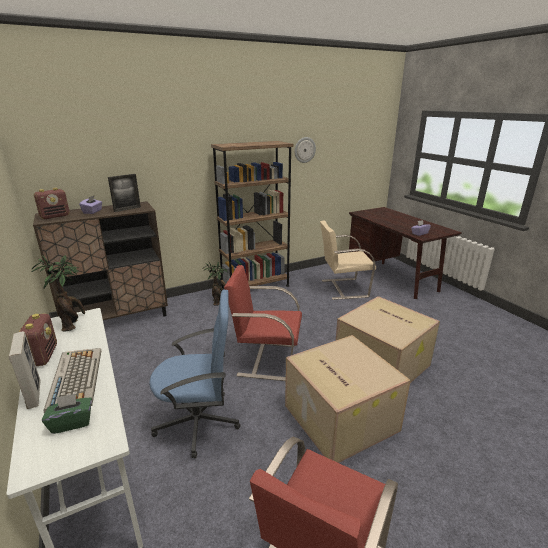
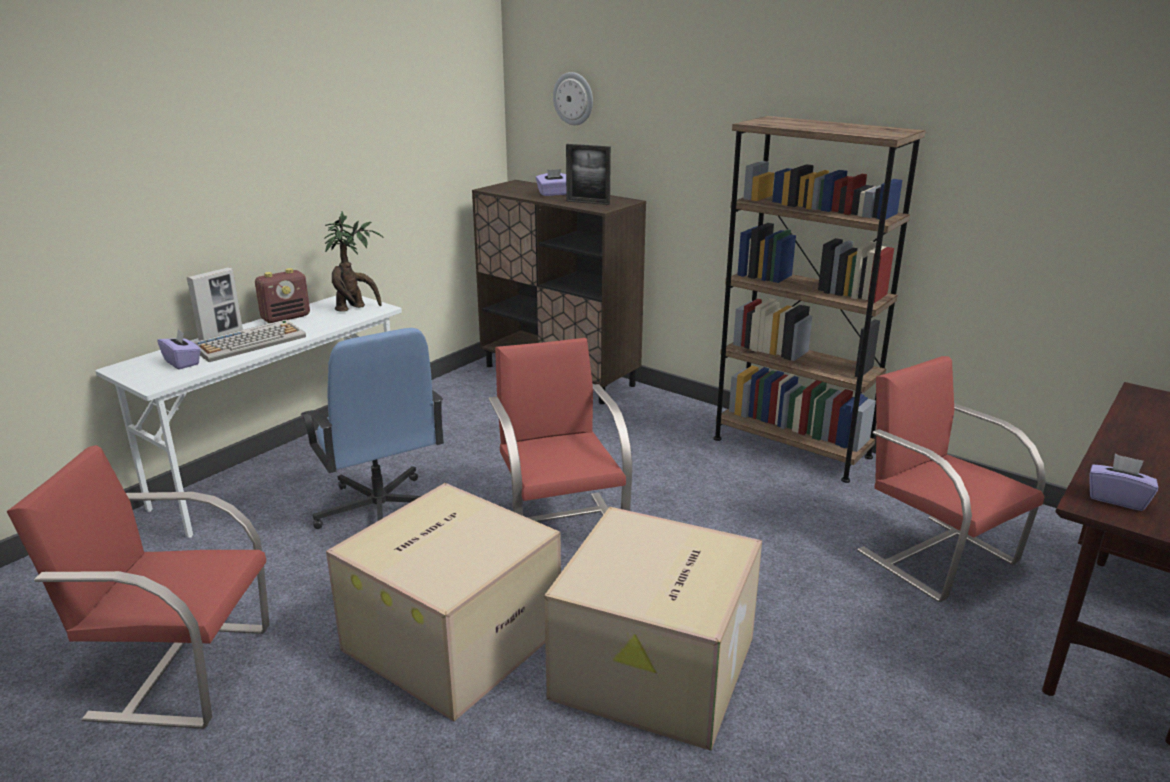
camera: 65 degrees right, 0 degrees up
radio [34,188,70,219] -> none
green tissue box [42,393,92,434] -> purple tissue box [157,329,201,370]
potted plant [202,261,228,306] -> none
wall clock [295,137,316,163] -> wall clock moved to [553,72,593,125]
beige chair [320,220,376,300] -> red chair [857,356,1046,602]

